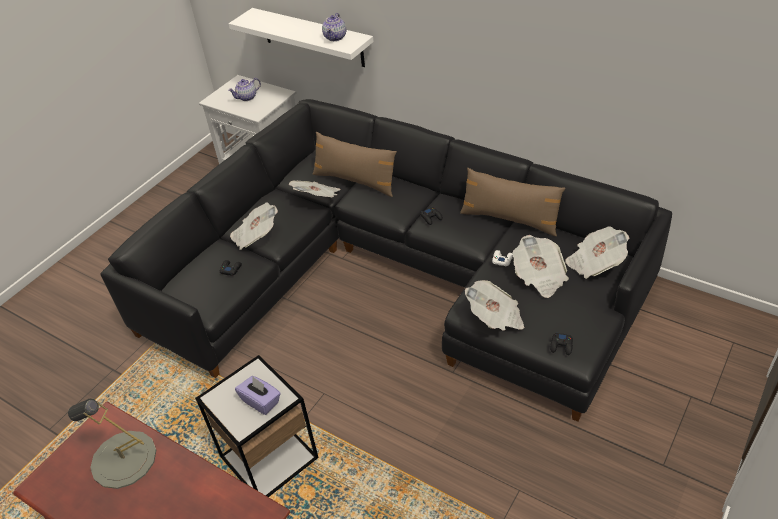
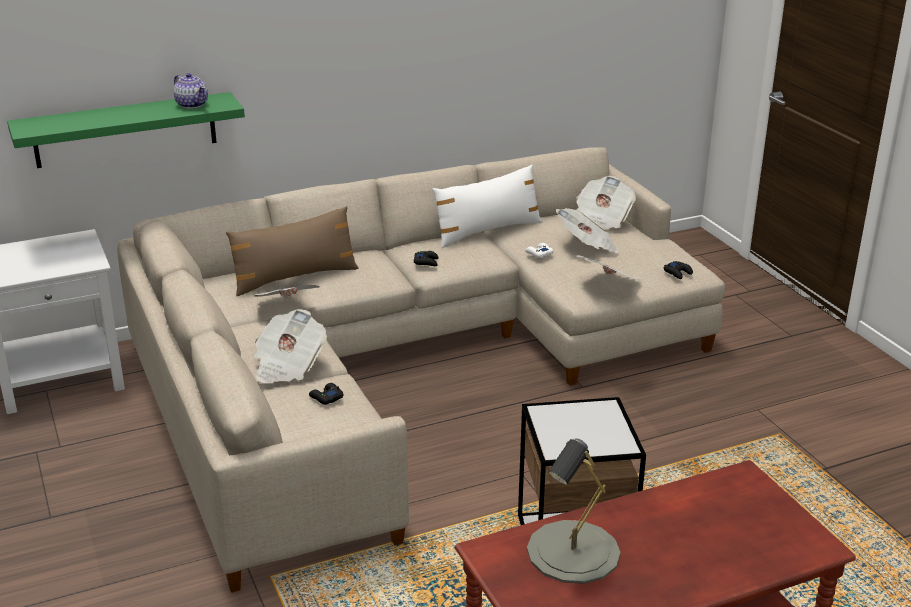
camera: 60 degrees left, 15 degrees down
black sofa [100,99,672,422] -> beige sofa [117,147,725,593]
teapot [228,78,261,101] -> none
white shelf [229,8,374,67] -> green shelf [7,92,245,168]
purple tissue box [235,376,281,415] -> none
brown pillow [460,168,565,236] -> white pillow [432,165,543,248]

